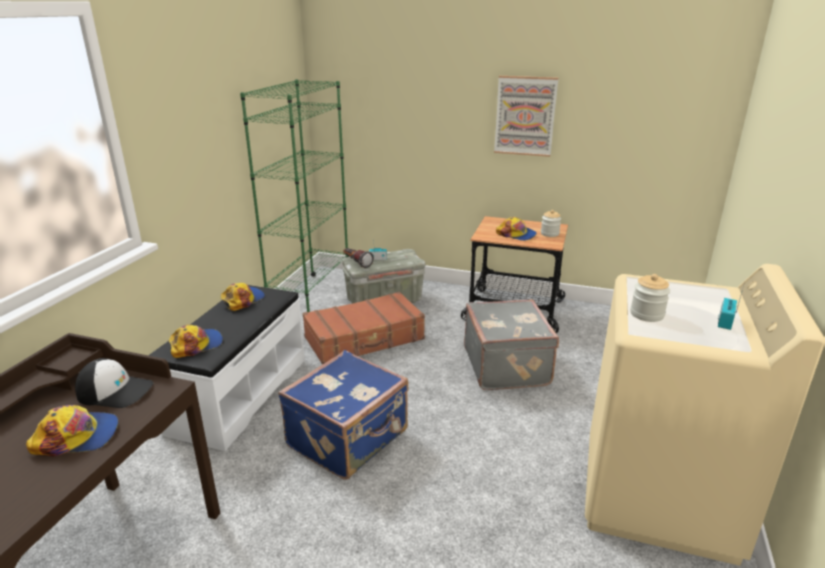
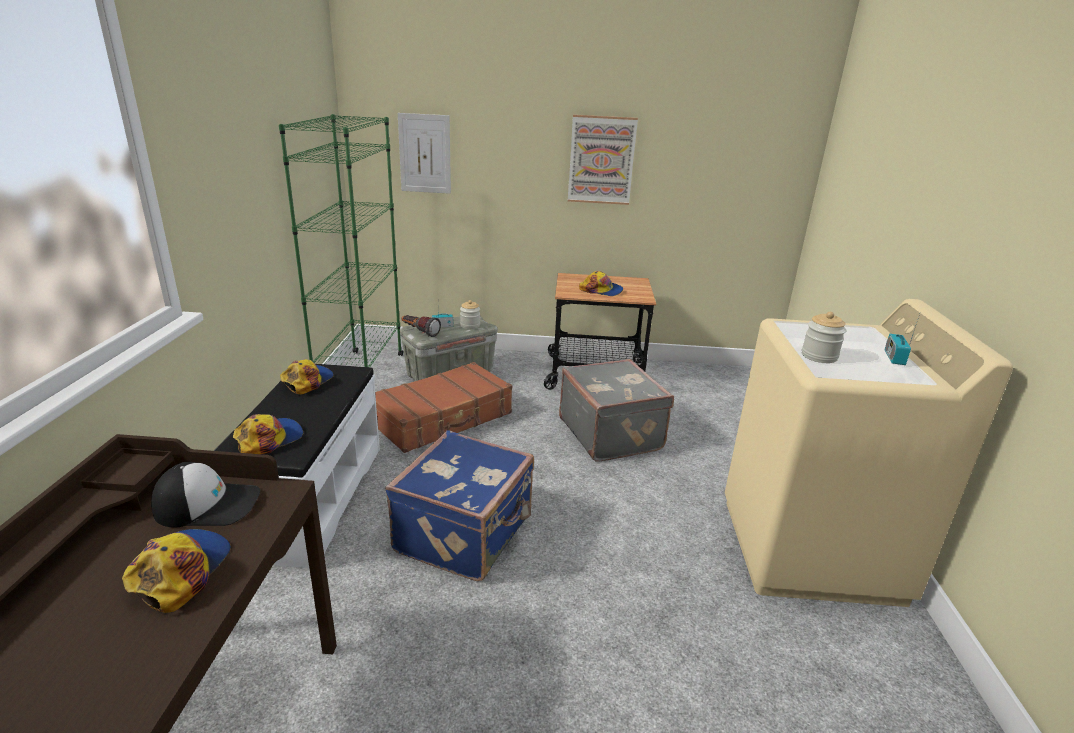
camera: 15 degrees left, 0 degrees up
cap [26,405,118,456] -> cap turned 60 degrees counterclockwise [122,529,231,613]
jar [541,210,561,237] -> jar moved to [460,300,480,329]
none -> picture [398,113,451,194]

